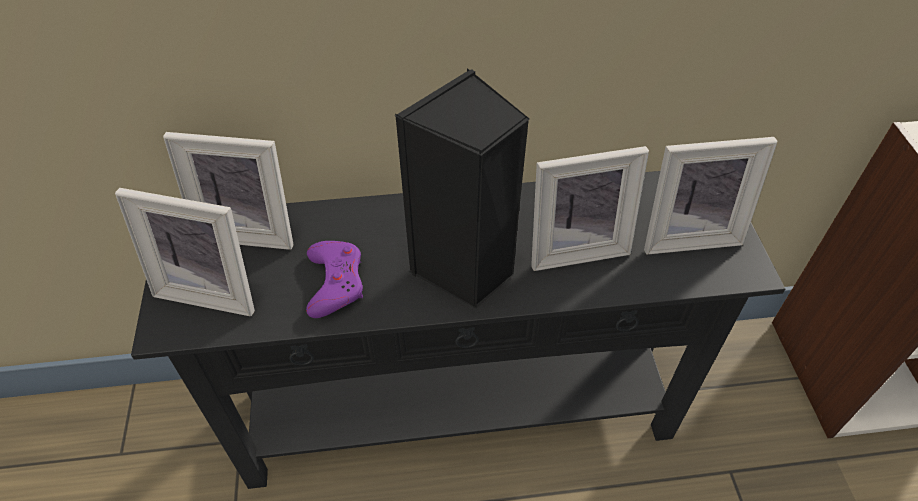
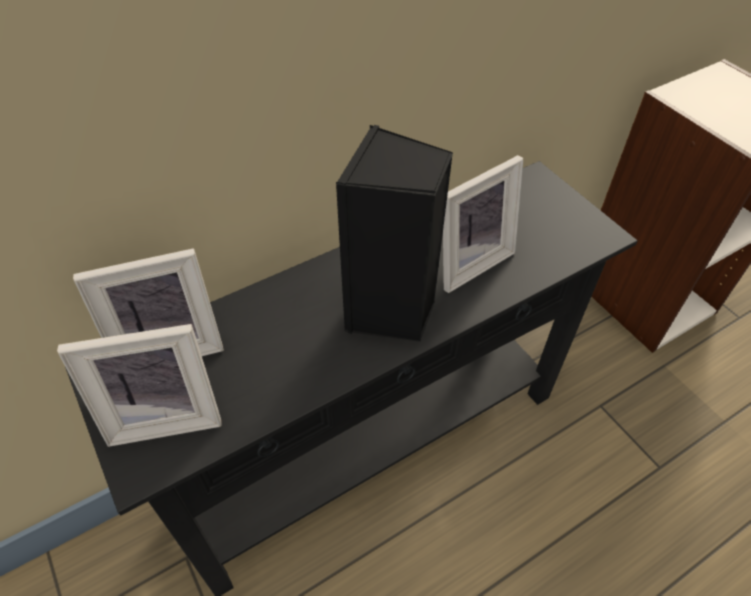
camera: 25 degrees left, 0 degrees up
purple game controller [306,241,363,318] -> none
picture frame [644,137,778,255] -> none

